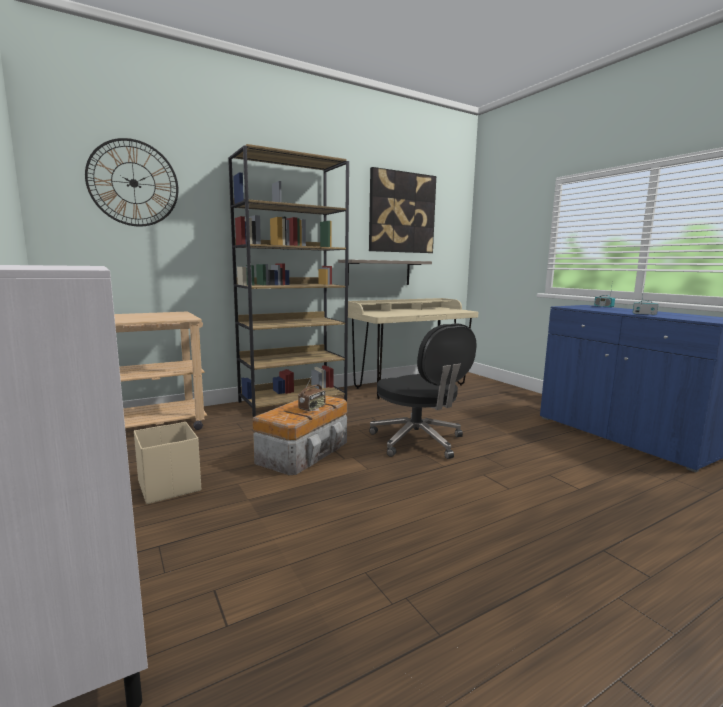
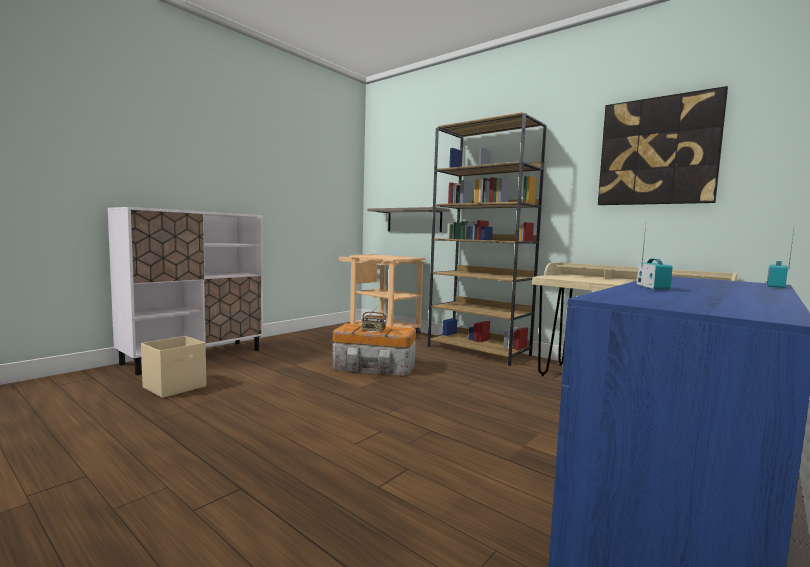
camera: 70 degrees right, 5 degrees down
wall clock [85,138,178,227] -> none
beige storage box [134,422,201,504] -> beige storage box moved to [141,336,206,398]
shelf [338,260,432,286] -> shelf moved to [368,207,450,233]
black office chair [369,323,477,459] -> none

